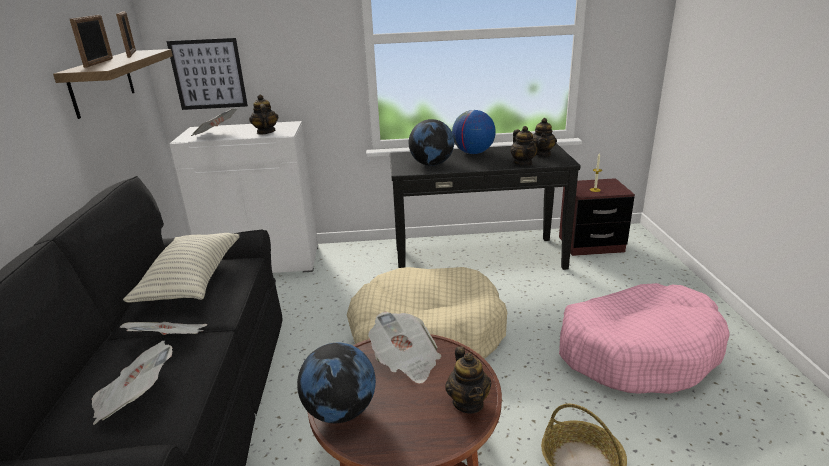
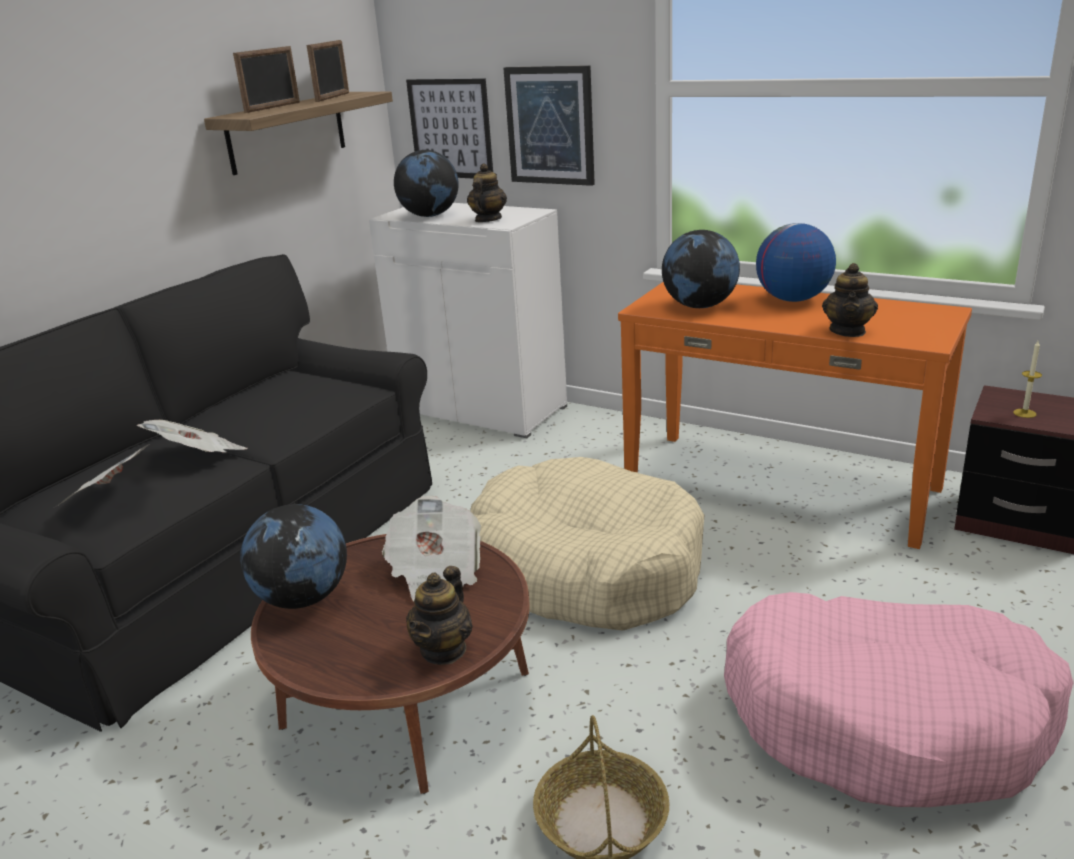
camera: 35 degrees right, 0 degrees up
pillow [123,233,240,303] -> none
newspaper [191,108,237,136] -> globe [394,150,459,217]
black console table [390,143,581,270] -> orange console table [618,282,972,549]
teapot [533,118,557,156] -> none
none -> picture [503,65,595,186]

